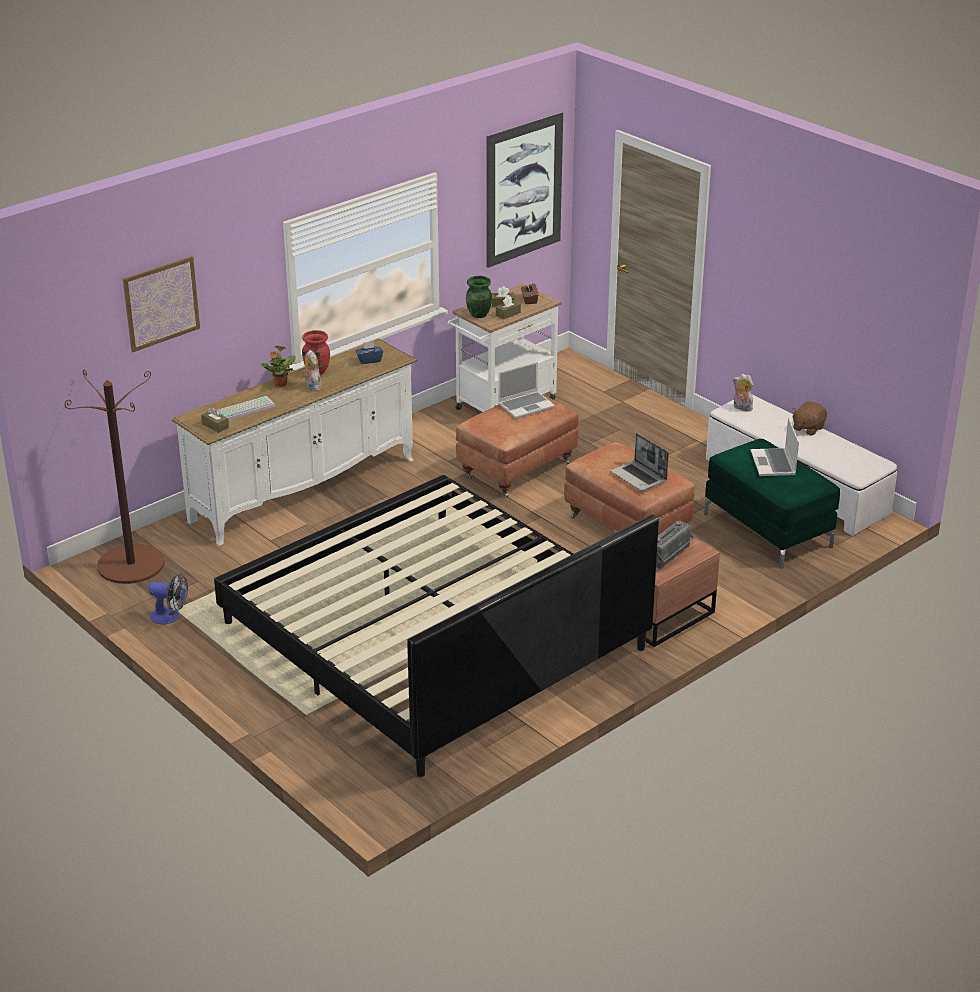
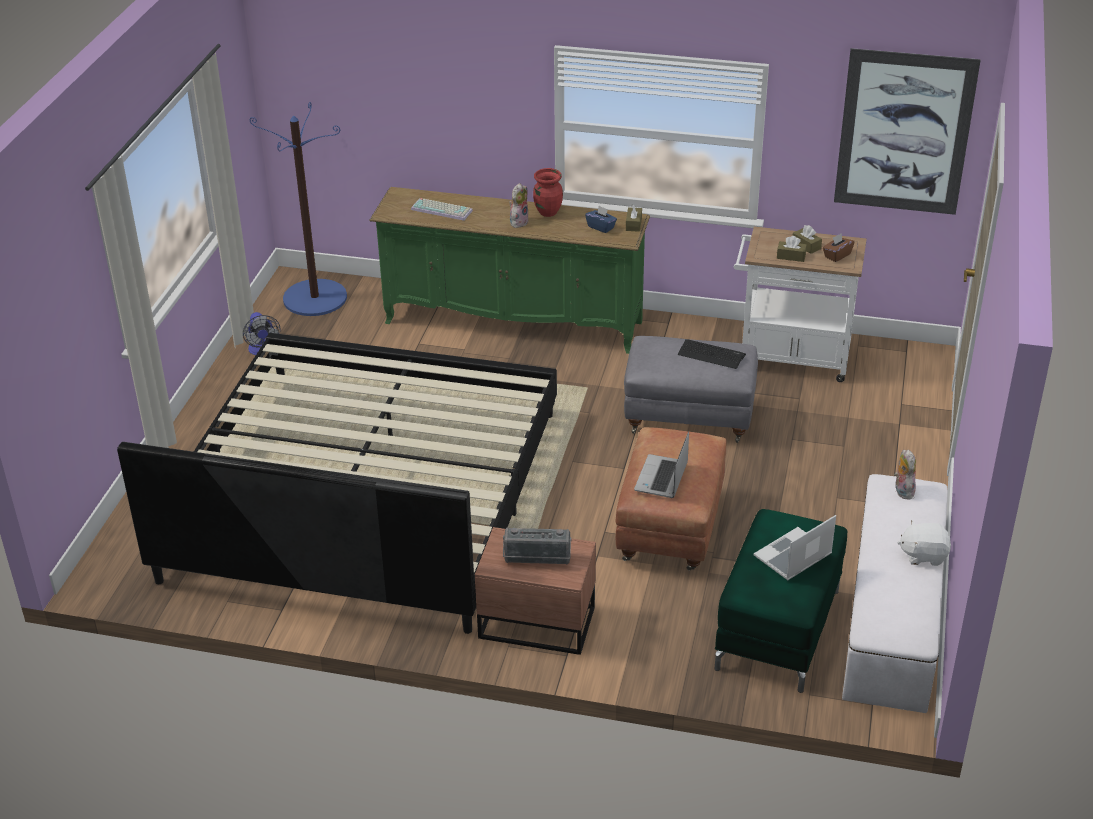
camera: 55 degrees right, 5 degrees up
brown clothes rack [64,370,165,584] -> blue clothes rack [250,102,347,316]
picture [123,256,200,352] -> none
white dresser [172,339,417,546] -> green dresser [369,187,650,354]
brown tissue box [201,407,229,433] -> brown tissue box moved to [626,204,642,232]
potted plant [261,345,296,387] -> none
brown ottoman [456,394,579,497] -> grey ottoman [624,336,758,443]
green vase [466,276,492,318] -> none
laptop [498,362,555,419] -> keyboard [678,339,746,369]
brown plush toy [792,402,827,435] -> white plush toy [897,520,951,566]

